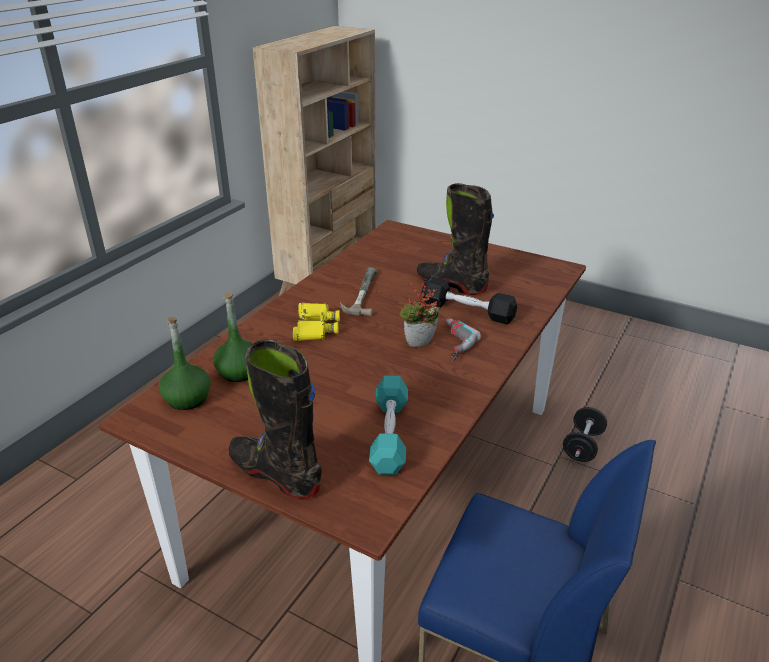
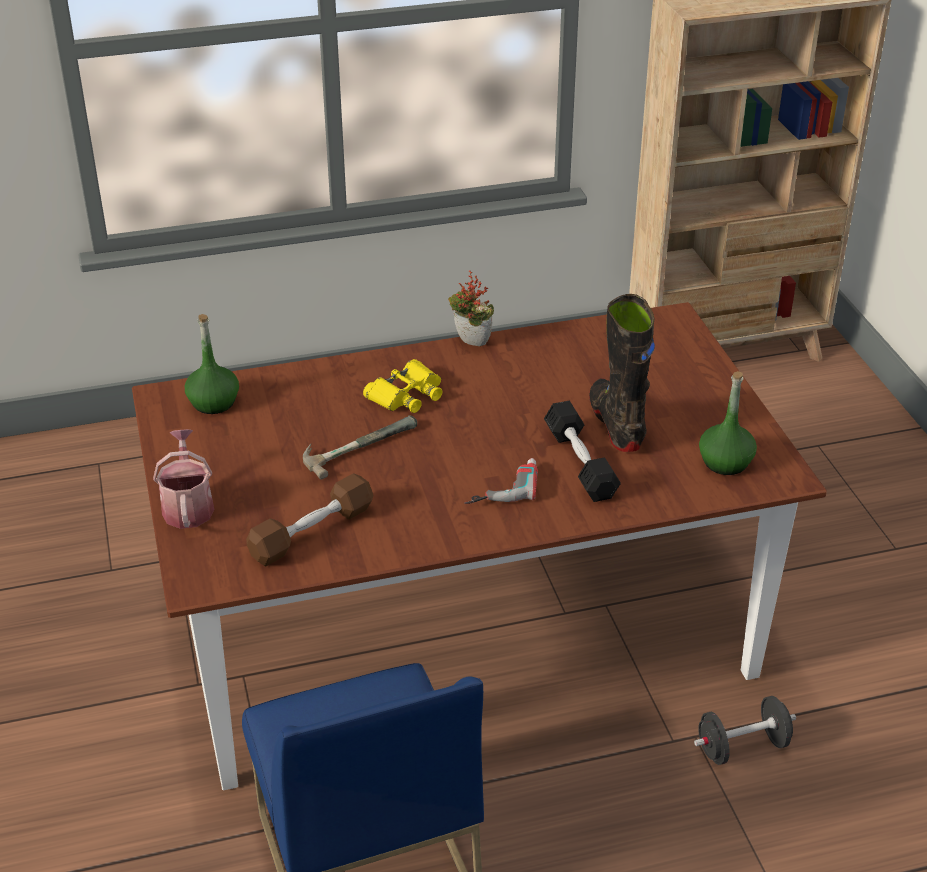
camera: 45 degrees right, 5 degrees up
green bottle [213,292,253,382] -> green bottle moved to [699,371,757,475]
black boot [229,339,322,499] -> watering can [153,429,214,529]
hammer [340,267,377,316] -> hammer moved to [303,415,417,480]
turquoise dumbbell [369,376,408,475] -> brown dumbbell [246,474,373,566]
potted plant [399,283,439,347] -> potted plant moved to [448,271,494,346]

